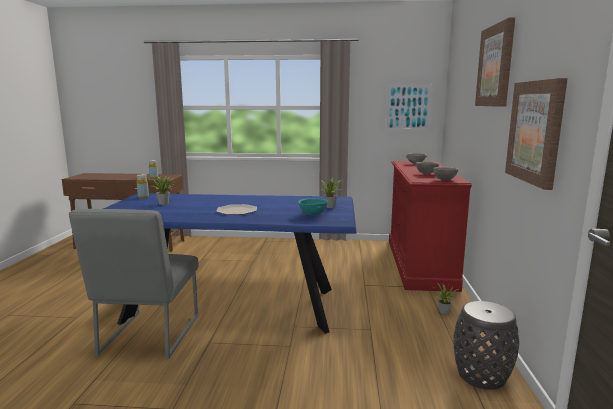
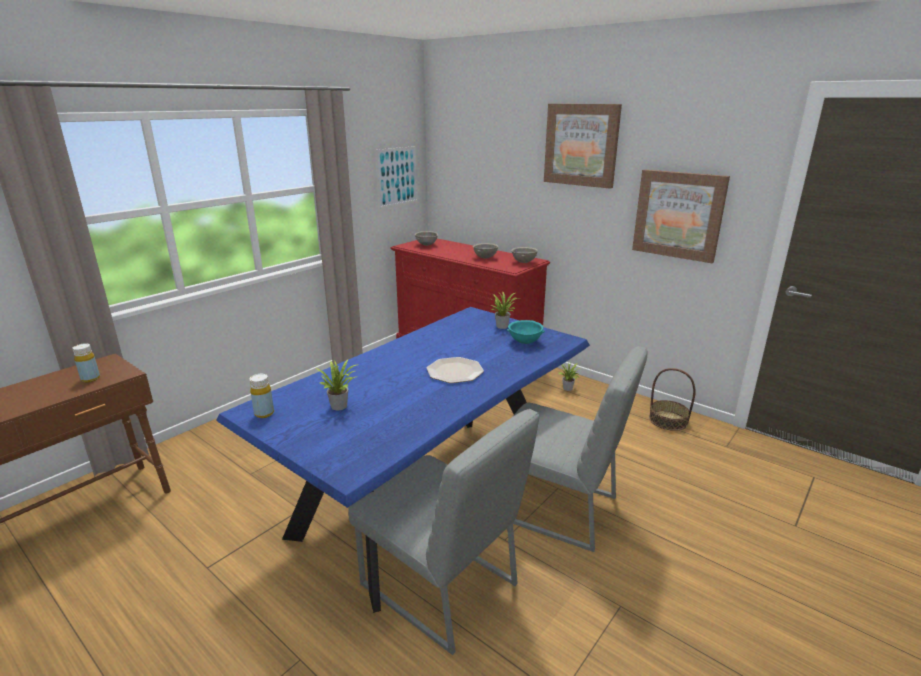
camera: 55 degrees left, 10 degrees up
grey stool [453,301,519,390] -> basket [649,368,696,431]
none -> grey chair [513,346,647,552]

